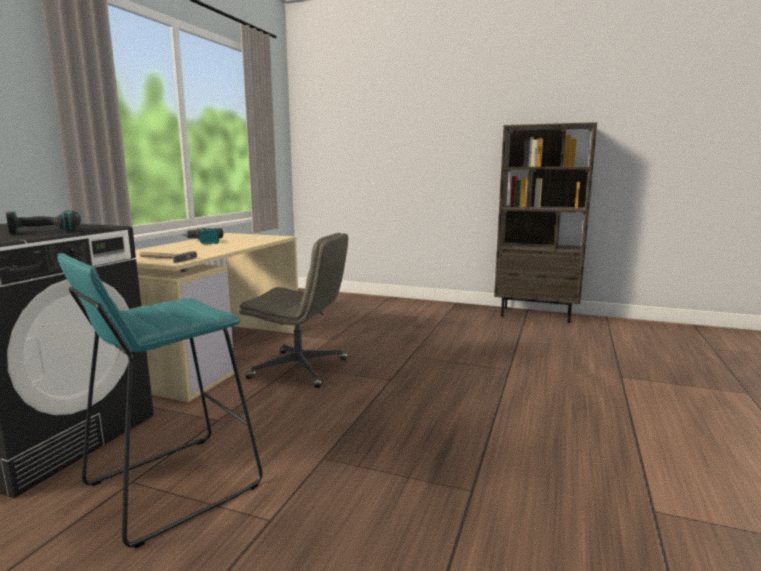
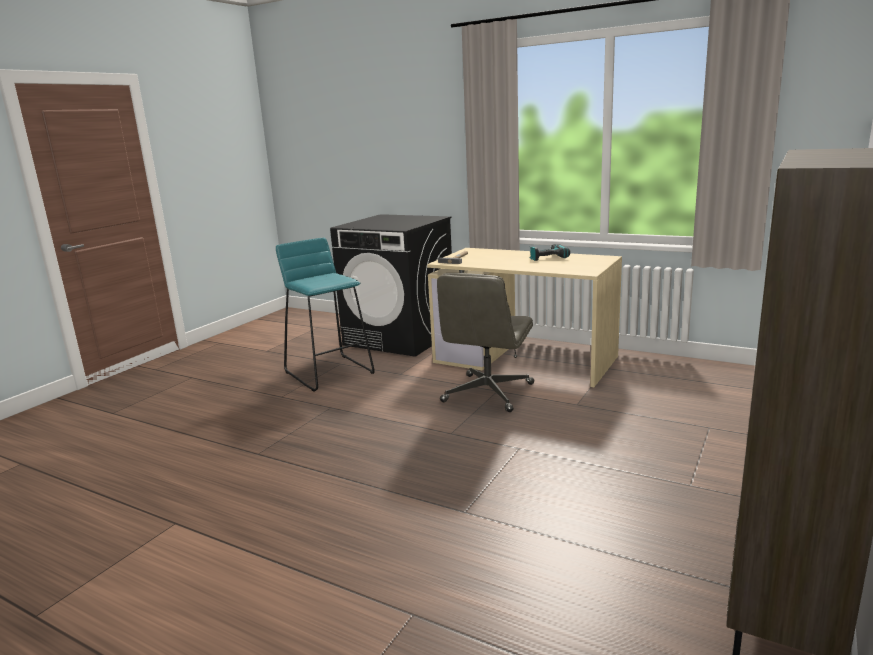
camera: 100 degrees right, 5 degrees up
power drill [6,210,81,234] -> none

